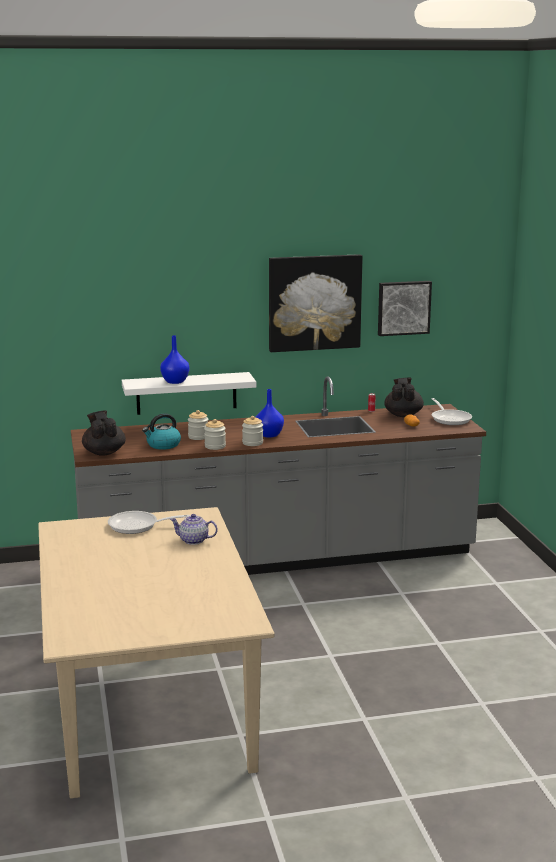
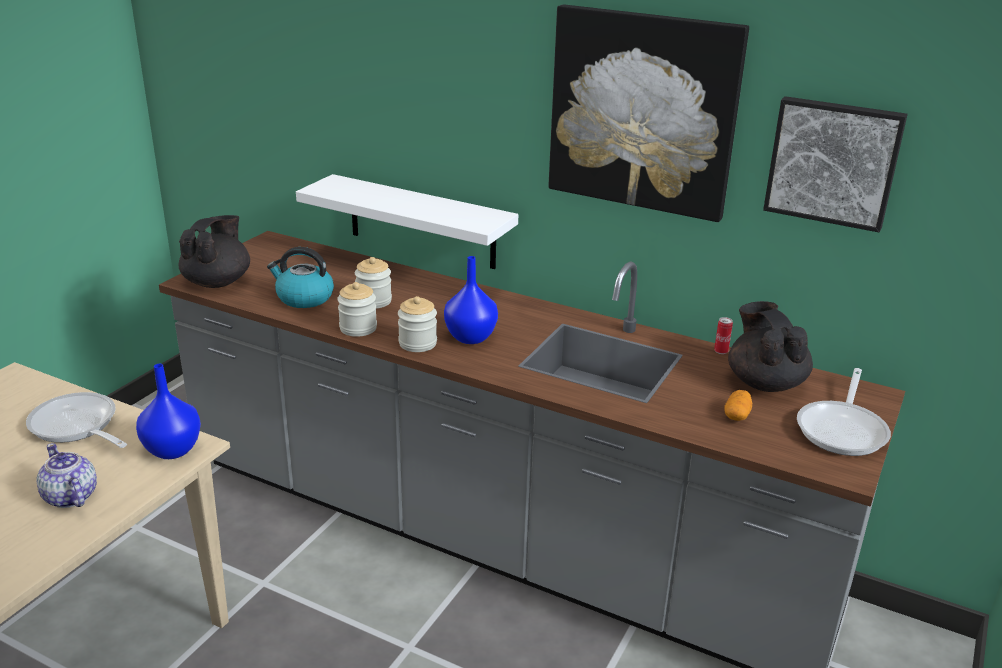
camera: 40 degrees right, 10 degrees up
blue vase [160,335,189,384] -> blue vase moved to [136,364,201,459]
black teapot [384,378,424,417] -> black teapot turned 60 degrees counterclockwise [728,301,813,392]

